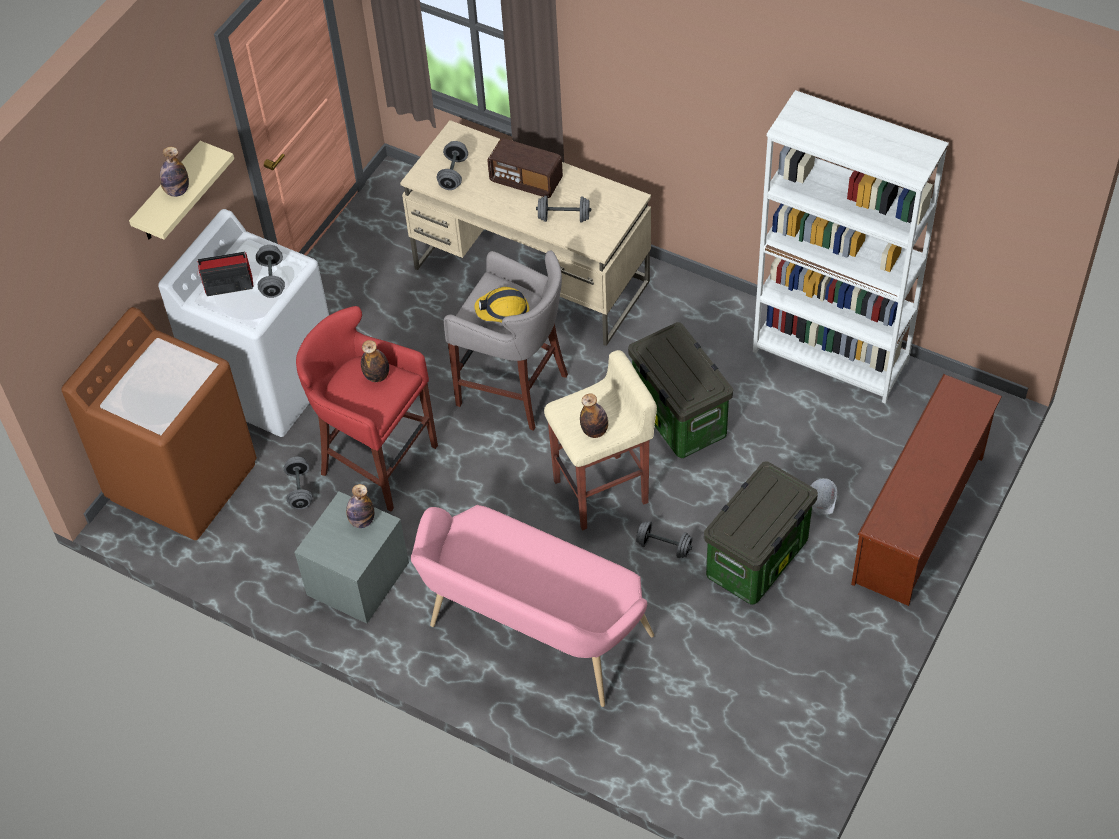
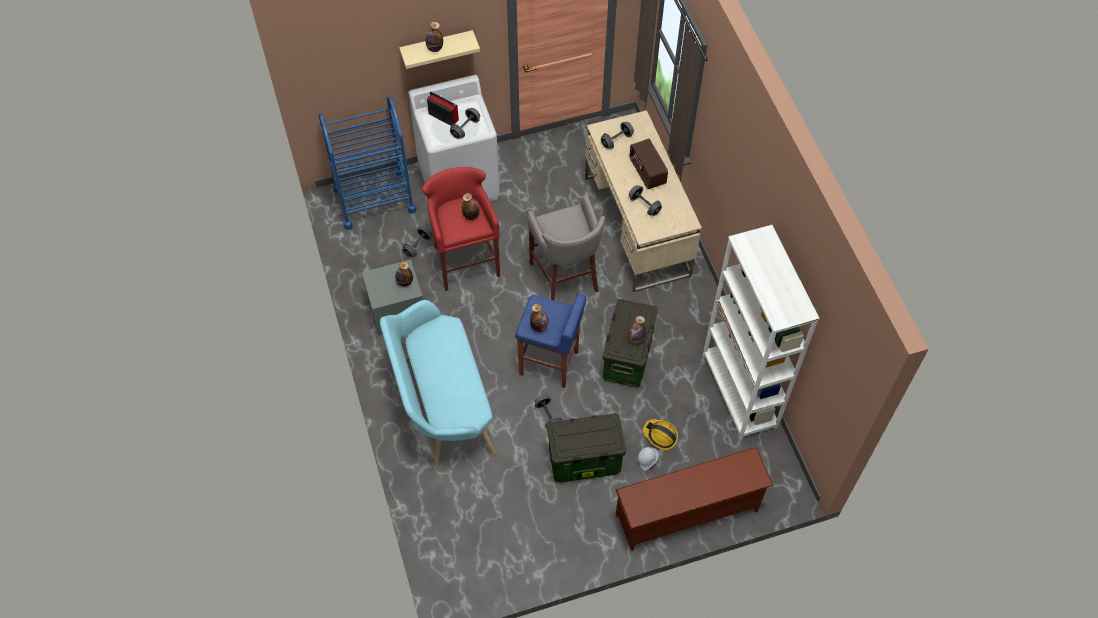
camera: 40 degrees right, 5 degrees up
brown washing machine [61,307,257,540] -> blue cart [318,96,416,230]
pink bench [411,505,654,707] -> turquoise bench [380,300,496,467]
hard hat [475,287,529,322] -> hard hat moved to [643,419,678,450]
beige stool [544,350,657,530] -> blue stool [515,293,586,388]
none -> bottle [628,316,646,344]

